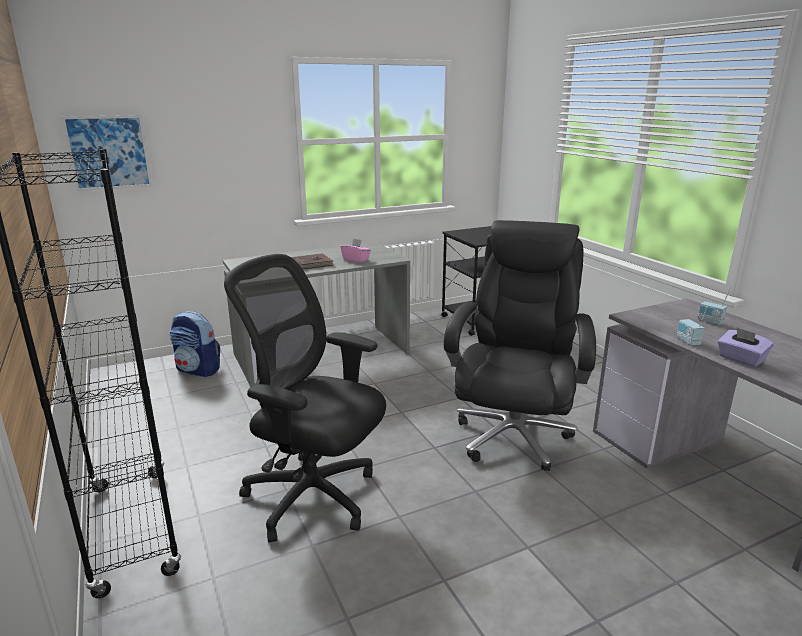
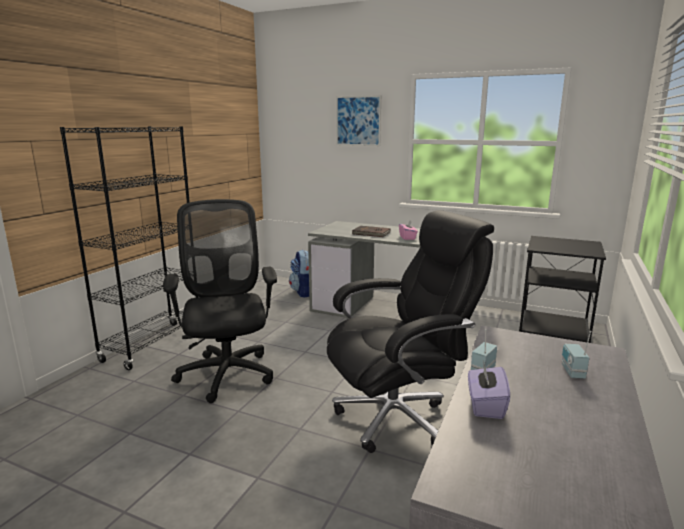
camera: 50 degrees right, 5 degrees down
picture [62,115,152,191] -> picture moved to [336,95,381,146]

